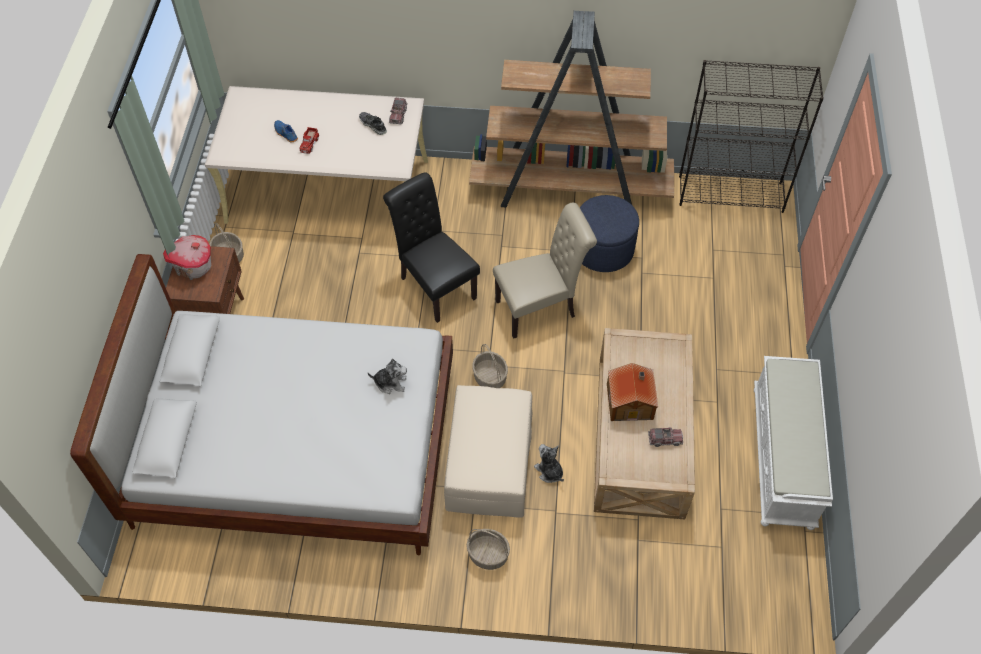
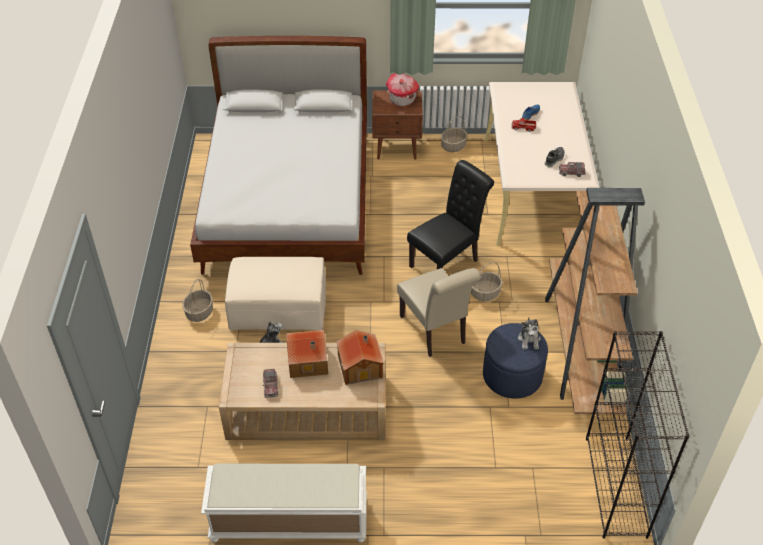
camera: 85 degrees right, 10 degrees down
plush toy [368,359,407,394] -> plush toy moved to [518,318,541,349]
basket [472,344,508,388] -> basket moved to [471,262,503,301]
none -> toy house [336,330,384,385]

